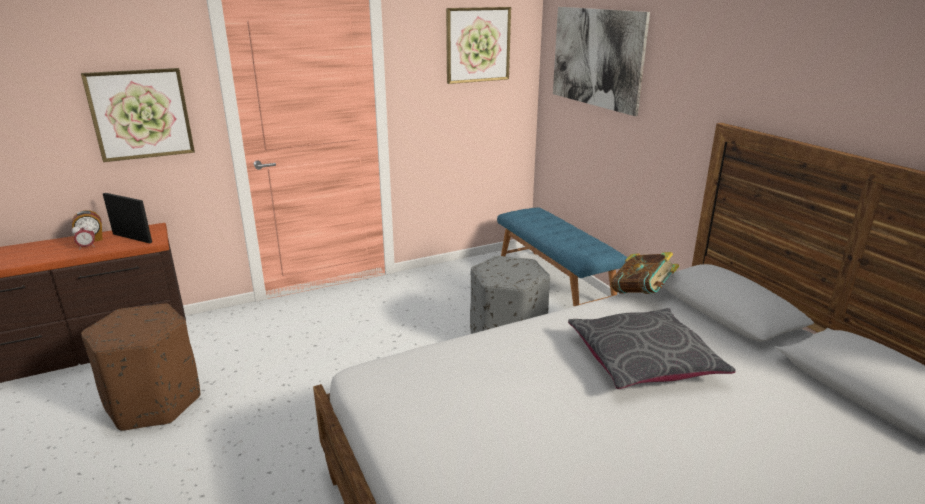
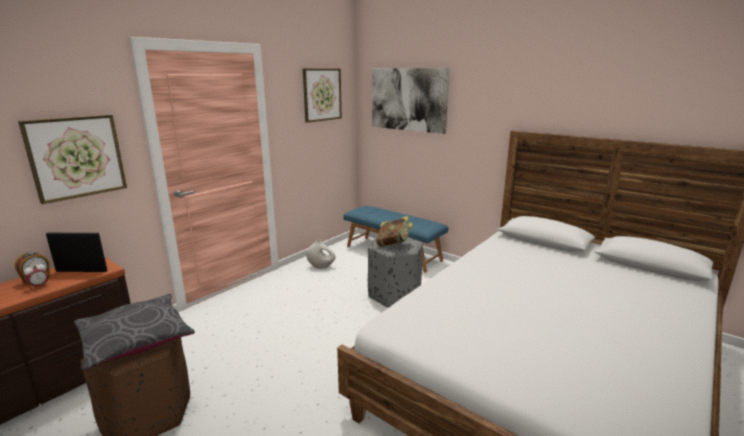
camera: 25 degrees left, 5 degrees down
grey pillow [568,308,736,389] -> grey pillow moved to [74,294,195,371]
book [611,252,679,294] -> book moved to [376,216,413,247]
none -> white vase [306,240,336,269]

